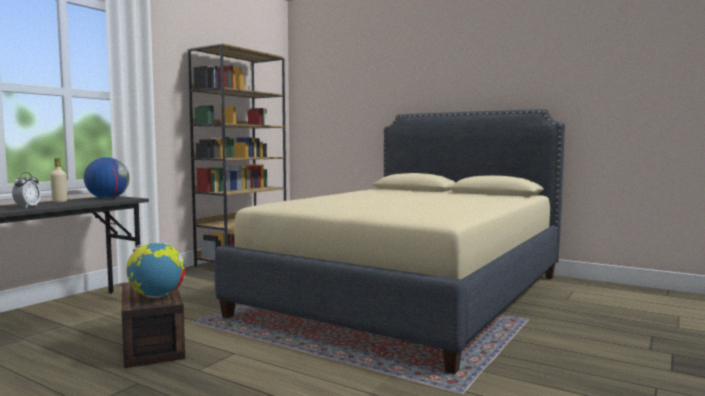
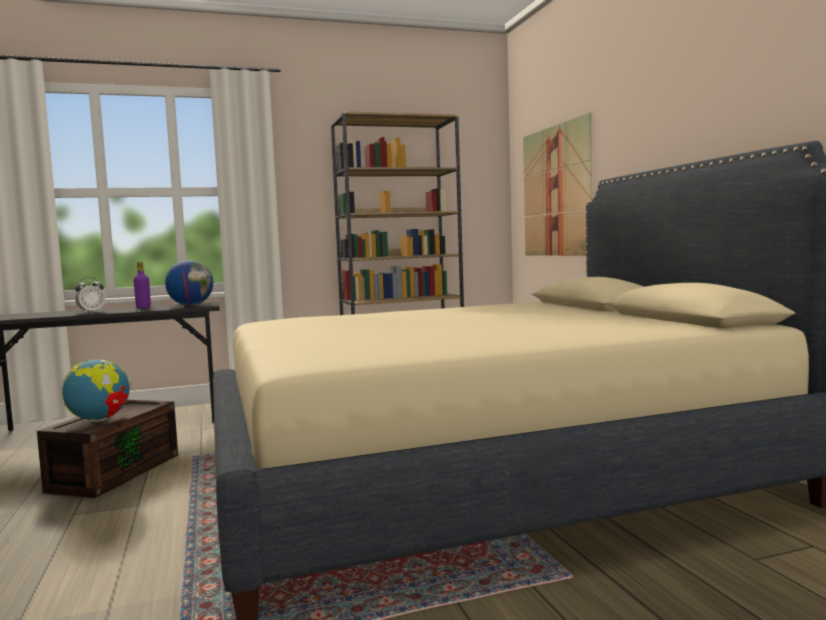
camera: 40 degrees right, 0 degrees up
beige bottle [50,158,67,202] -> purple bottle [133,262,151,308]
none -> picture [523,113,592,256]

